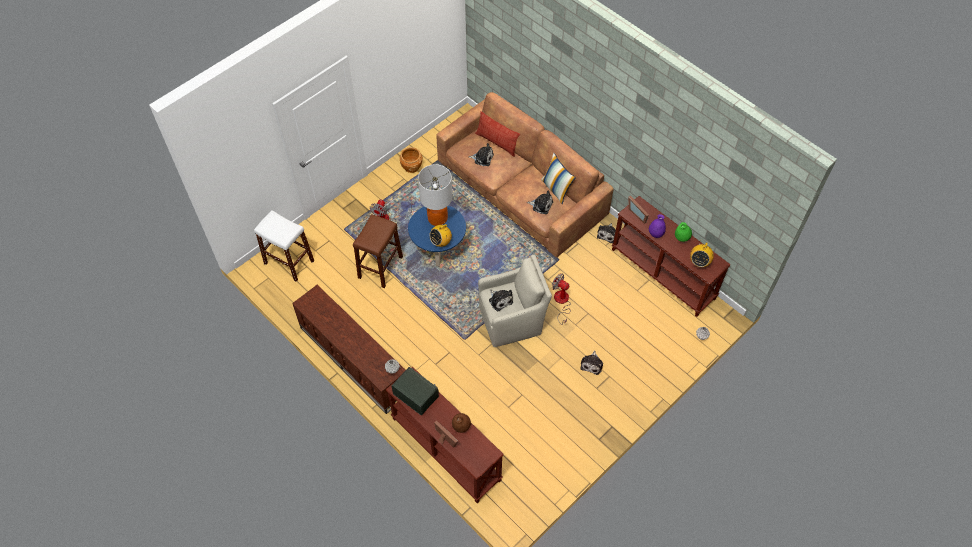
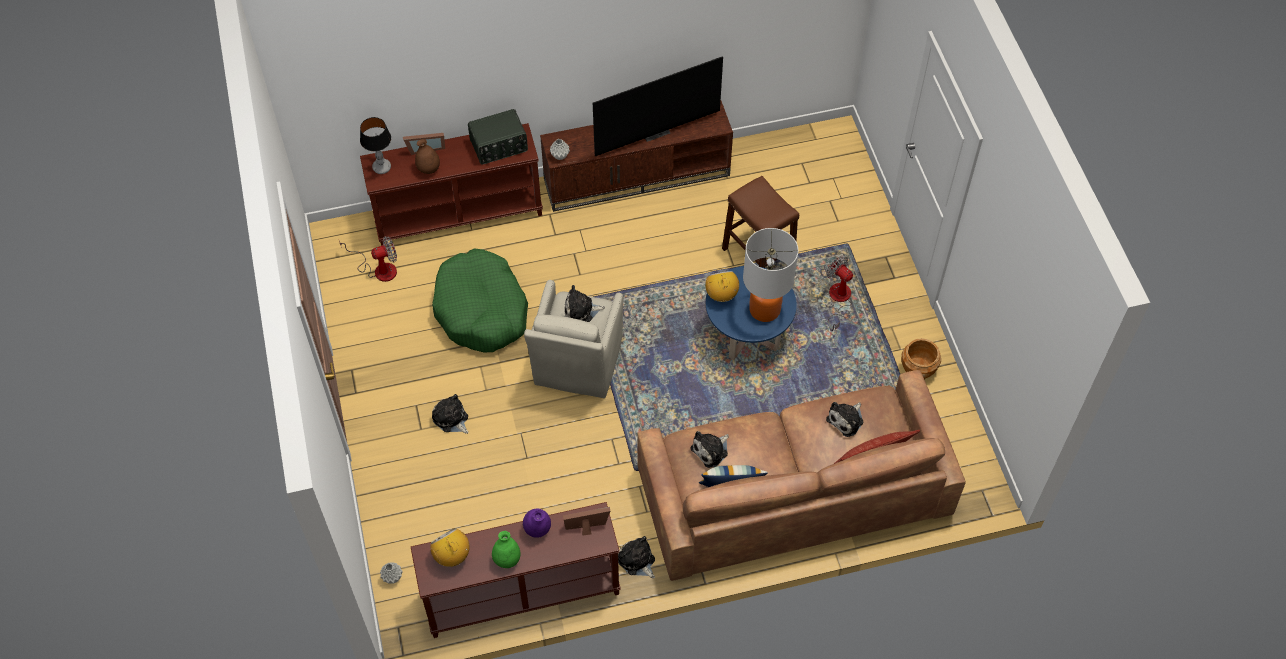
camera: 120 degrees right, 0 degrees up
white stool [254,210,314,282] -> none
fan [552,274,571,325] -> fan moved to [339,236,397,282]
none -> table lamp [360,117,391,174]
none -> green dog bed [432,249,528,353]
none -> television [593,56,723,156]

